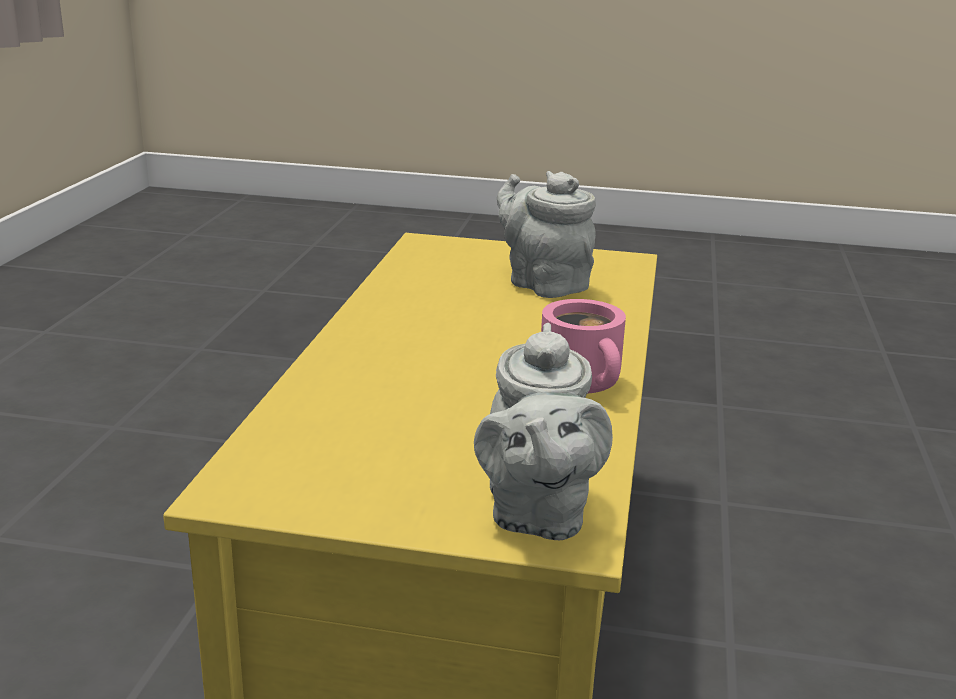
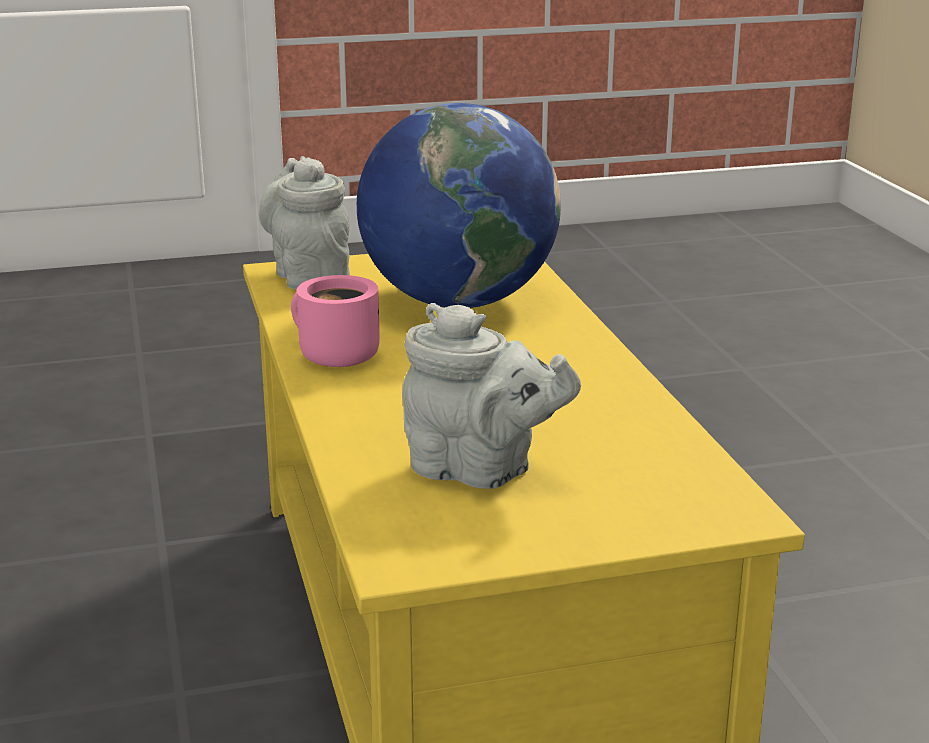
camera: 155 degrees right, 0 degrees up
none -> globe [357,103,561,308]

